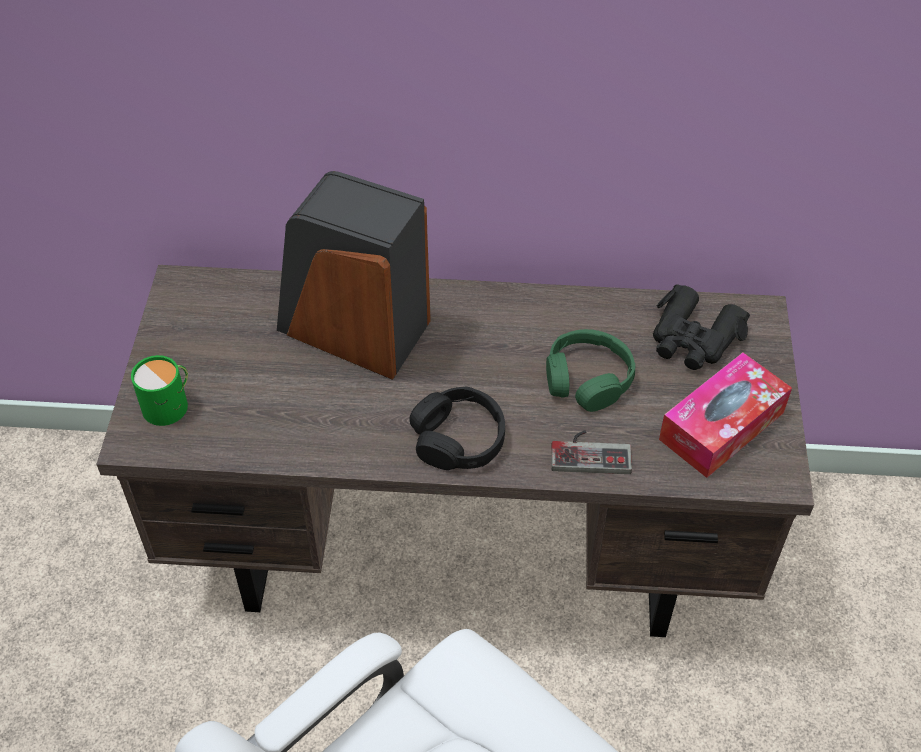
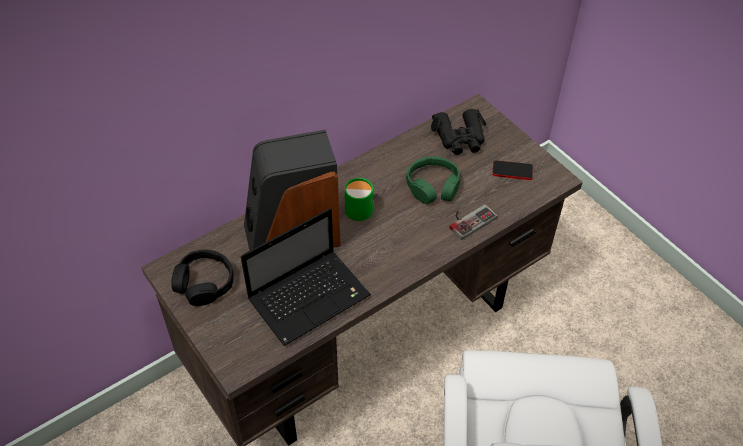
camera: 40 degrees left, 0 degrees up
green mug [131,355,188,426] -> green mug moved to [345,178,374,221]
black headphones [410,386,505,470] -> black headphones moved to [171,250,234,306]
tissue box [659,352,792,478] -> phone [492,160,533,180]
none -> laptop [241,208,371,346]

